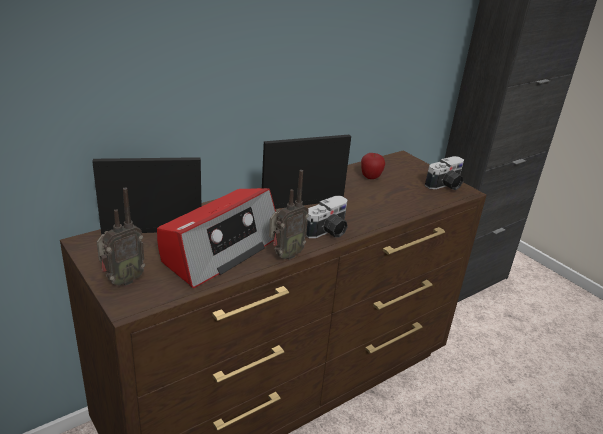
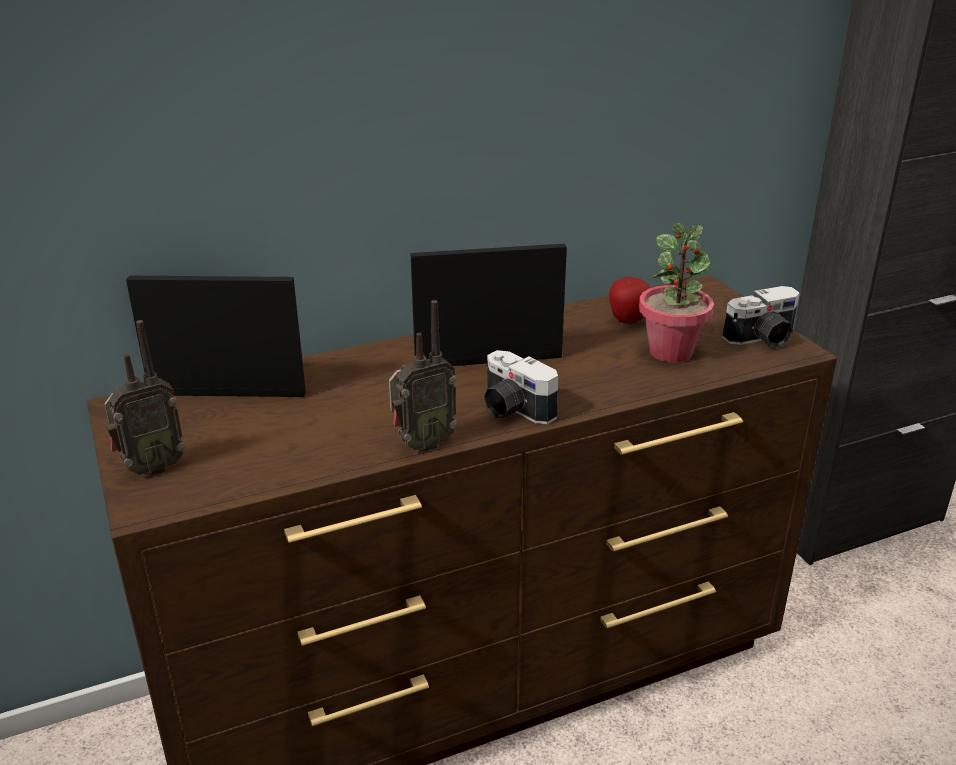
camera: 15 degrees right, 0 degrees up
radio [157,188,276,288] -> none
camera [306,196,348,238] -> camera turned 75 degrees clockwise [484,350,558,424]
none -> potted plant [639,223,714,363]

